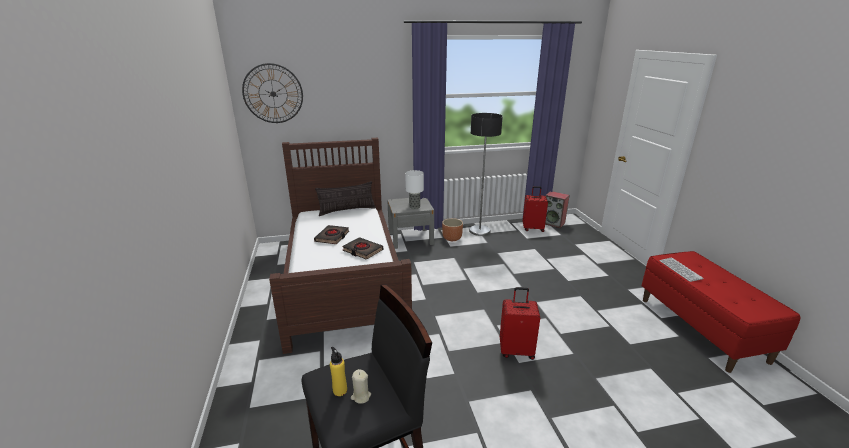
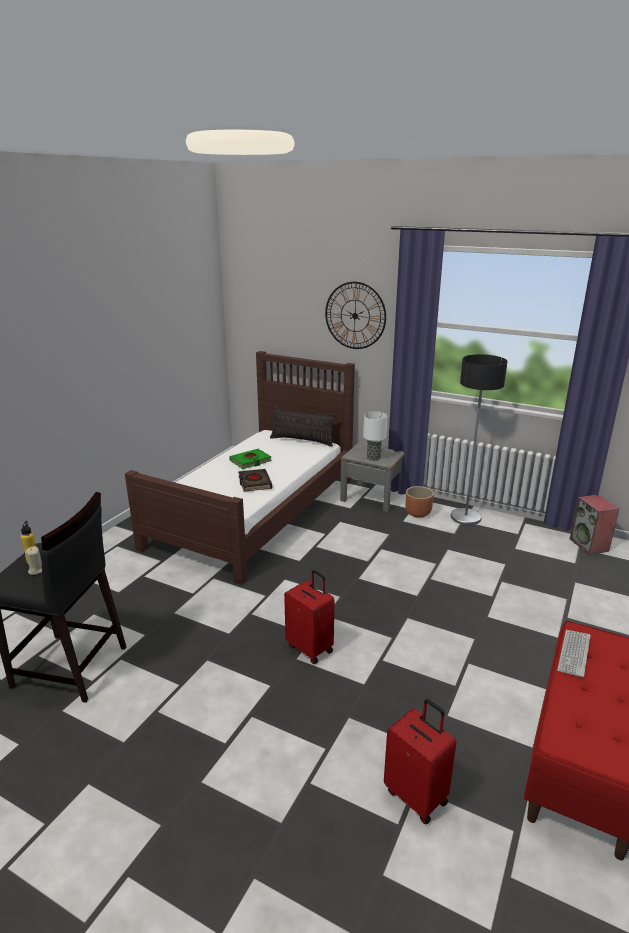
camera: 40 degrees right, 0 degrees up
wall clock [242,63,303,123] -> wall clock moved to [325,282,386,349]
black book [314,225,349,244] -> green book [229,449,272,469]
red suitcase [523,186,548,232] -> red suitcase moved to [384,699,456,824]

